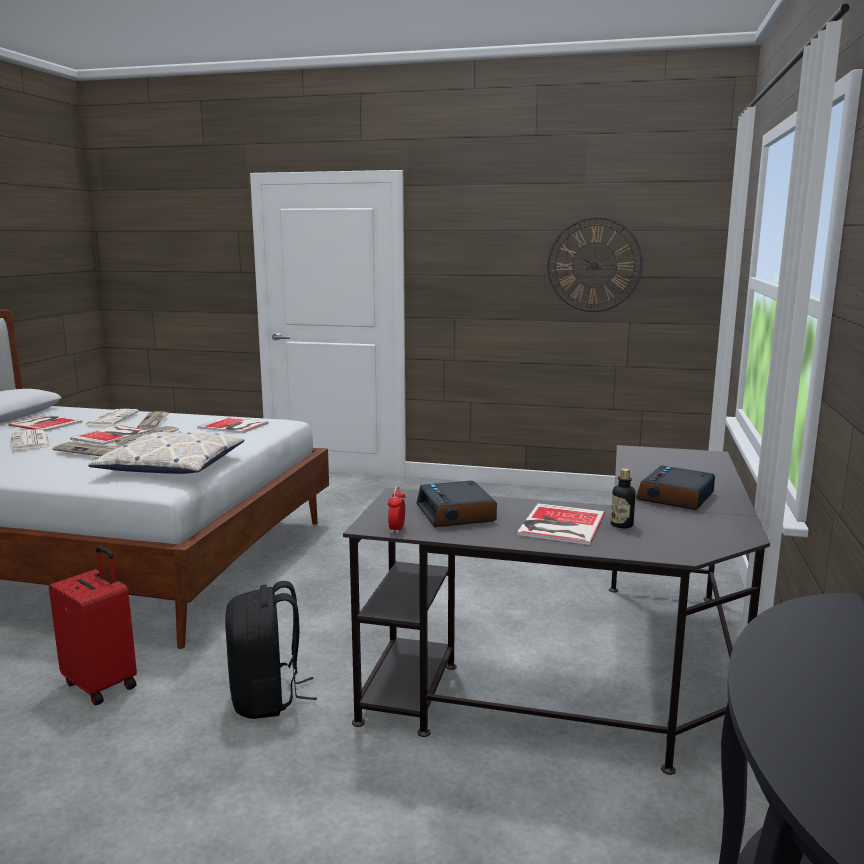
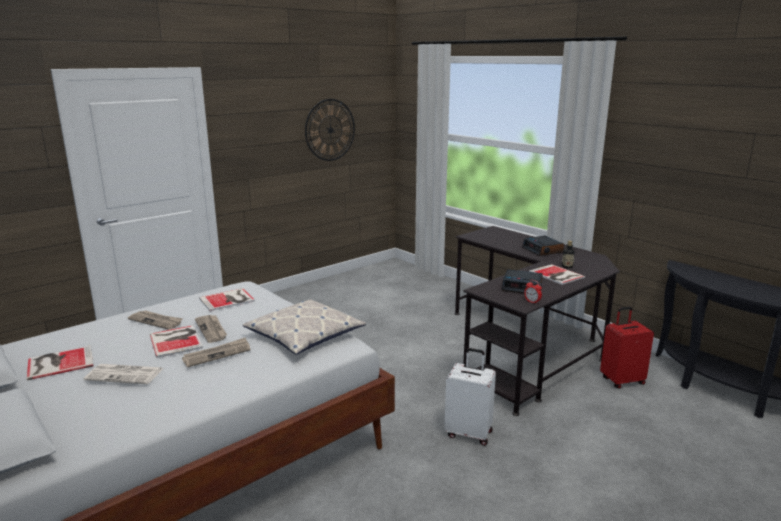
camera: 55 degrees left, 5 degrees up
red suitcase [49,546,137,705] -> red suitcase moved to [600,307,654,389]
newspaper [86,409,139,426] -> none
black backpack [225,581,317,719] -> white suitcase [444,348,496,446]

